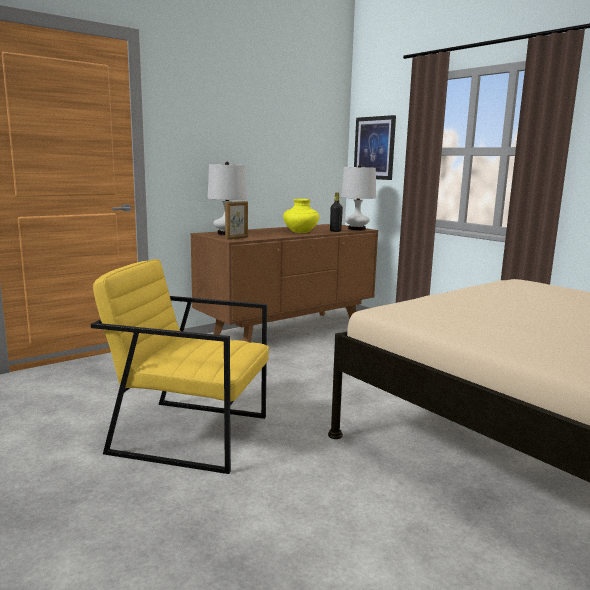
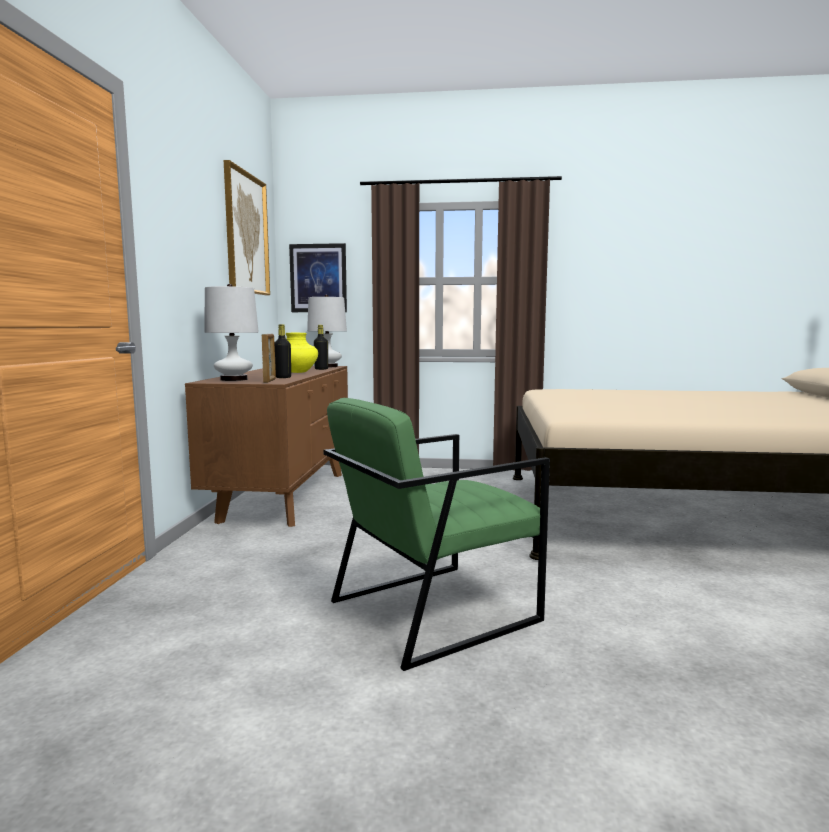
camera: 45 degrees left, 5 degrees down
yellow armchair [91,259,269,474] -> green armchair [324,398,550,671]
none -> picture [224,160,270,295]
none -> black bottle [275,324,291,378]

